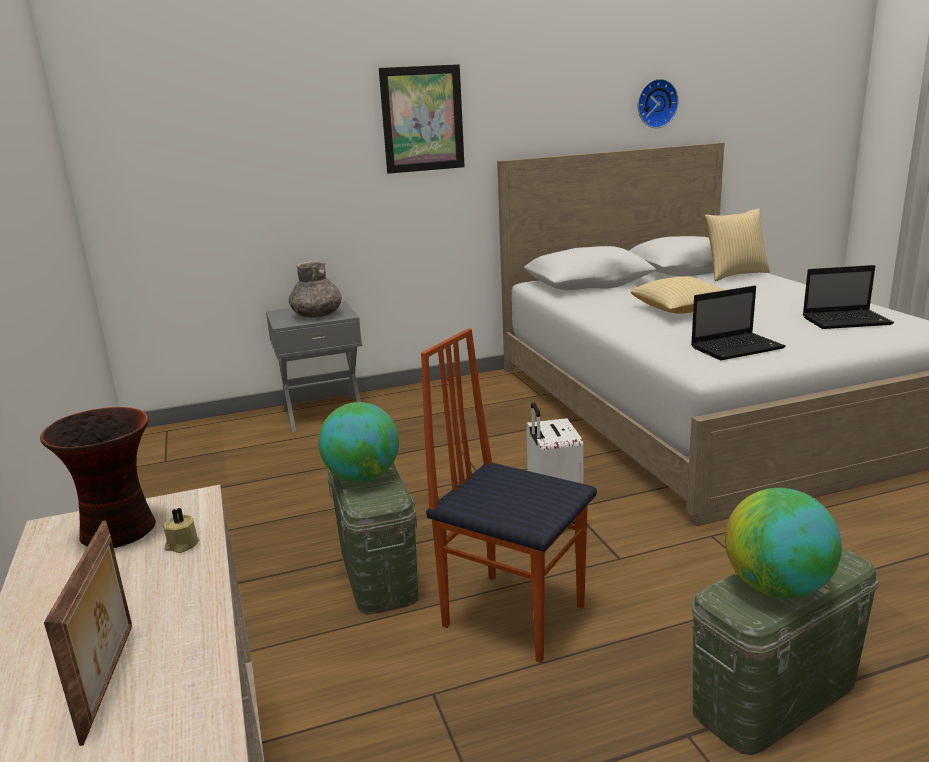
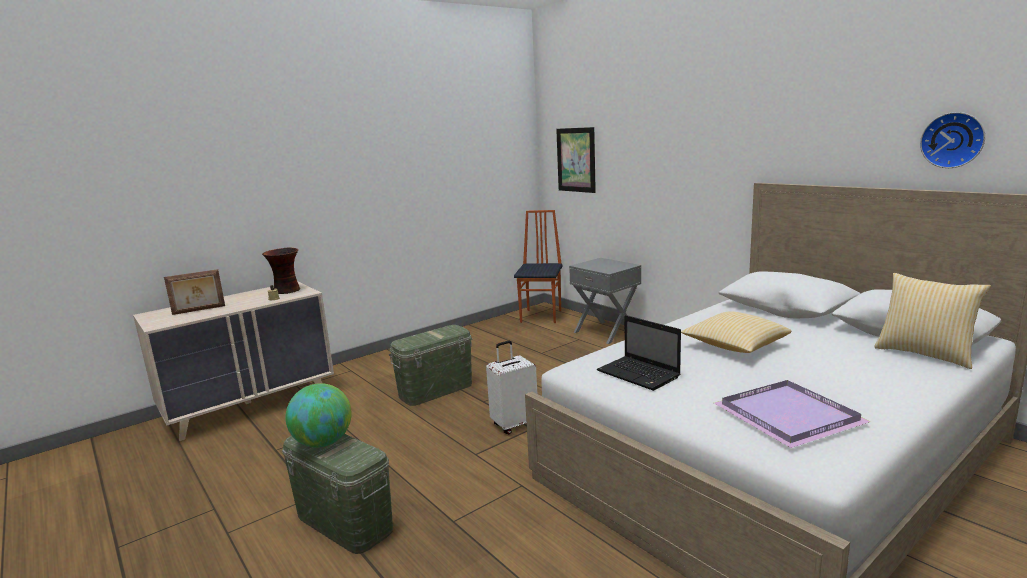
camera: 70 degrees right, 5 degrees down
grey vase [289,261,341,318] -> none
globe [318,402,399,482] -> none
picture [379,64,465,174] -> picture moved to [556,127,596,193]
chair [421,328,597,663] -> chair moved to [514,210,562,323]
laptop [803,265,894,329] -> purple tray [714,380,871,448]

